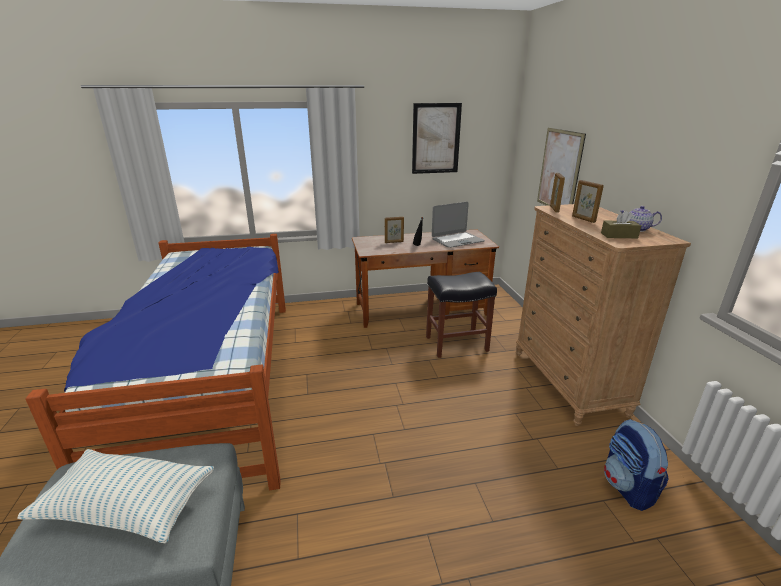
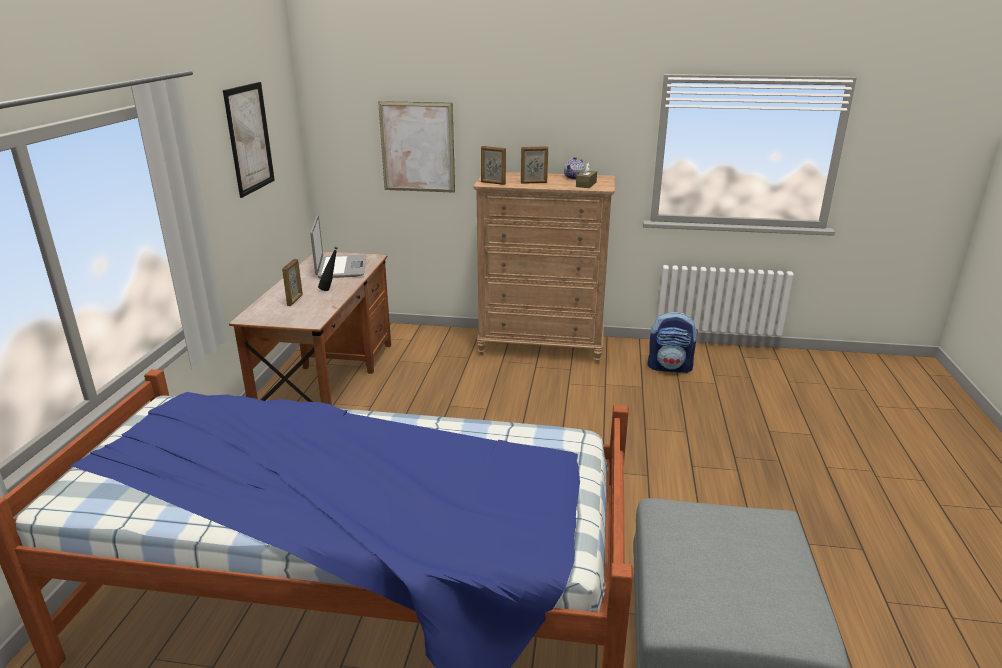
camera: 70 degrees left, 0 degrees up
pillow [17,449,214,544] -> none
black stool [426,272,497,358] -> none

